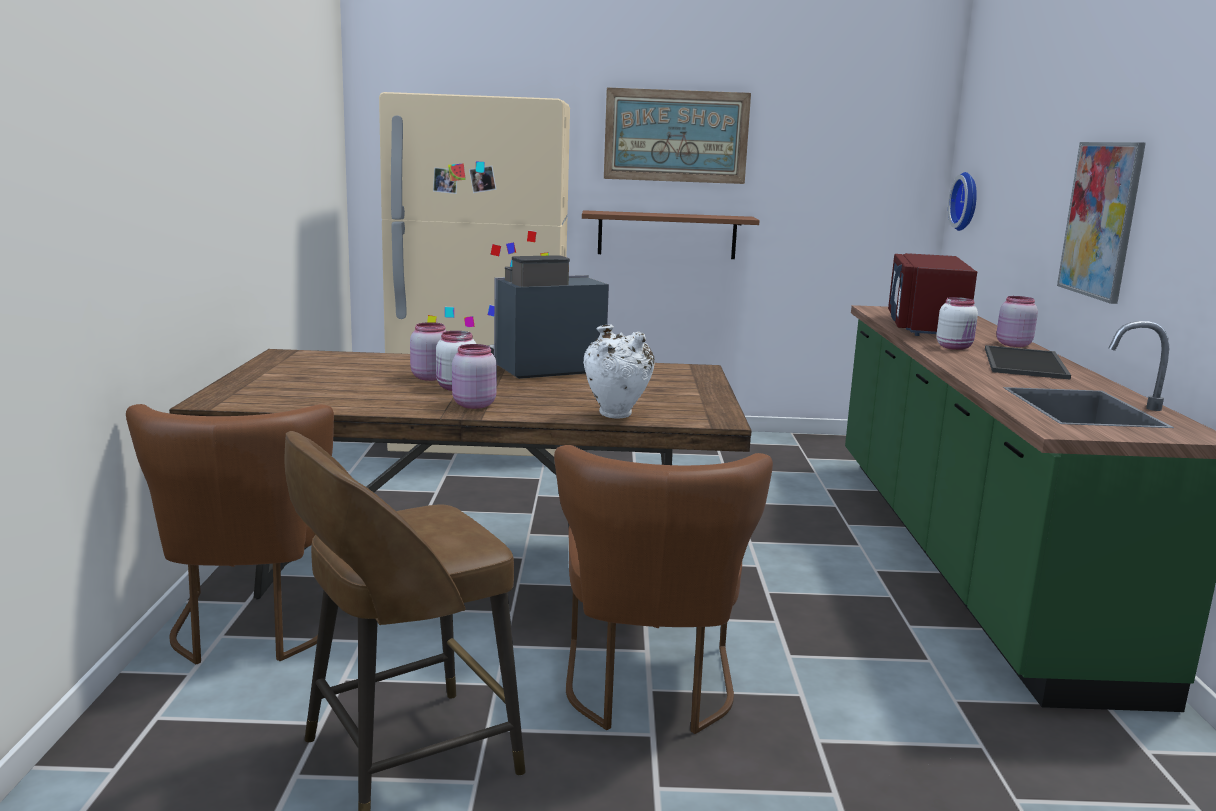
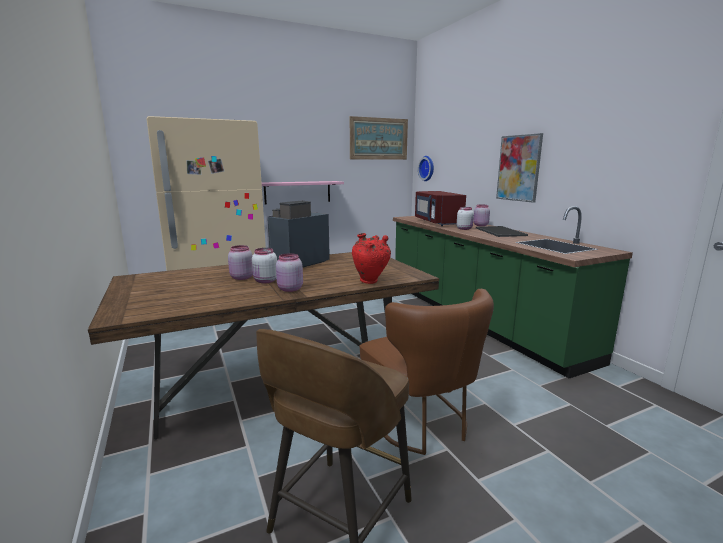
camera: 25 degrees left, 0 degrees up
brown chair [126,404,334,665] -> none
brown shelf [582,210,760,259] -> pink shelf [262,181,344,205]
white vase [583,325,654,419] -> red vase [352,233,391,284]
picture [604,87,751,184] -> picture moved to [350,116,408,160]

